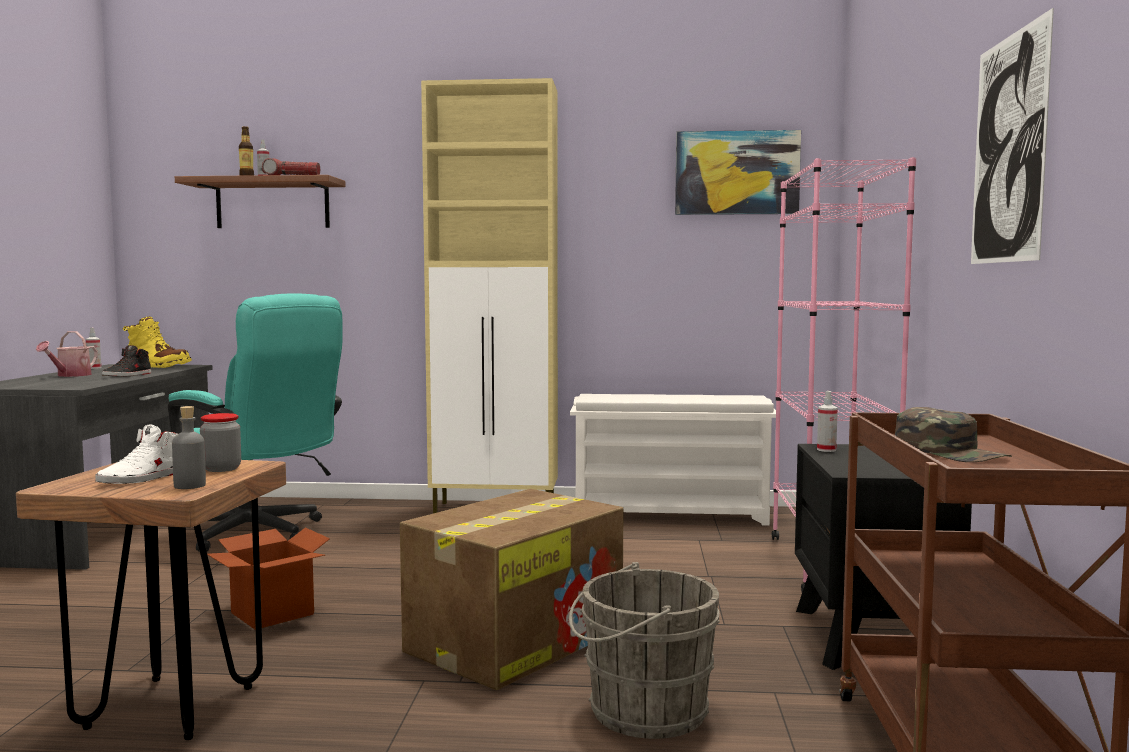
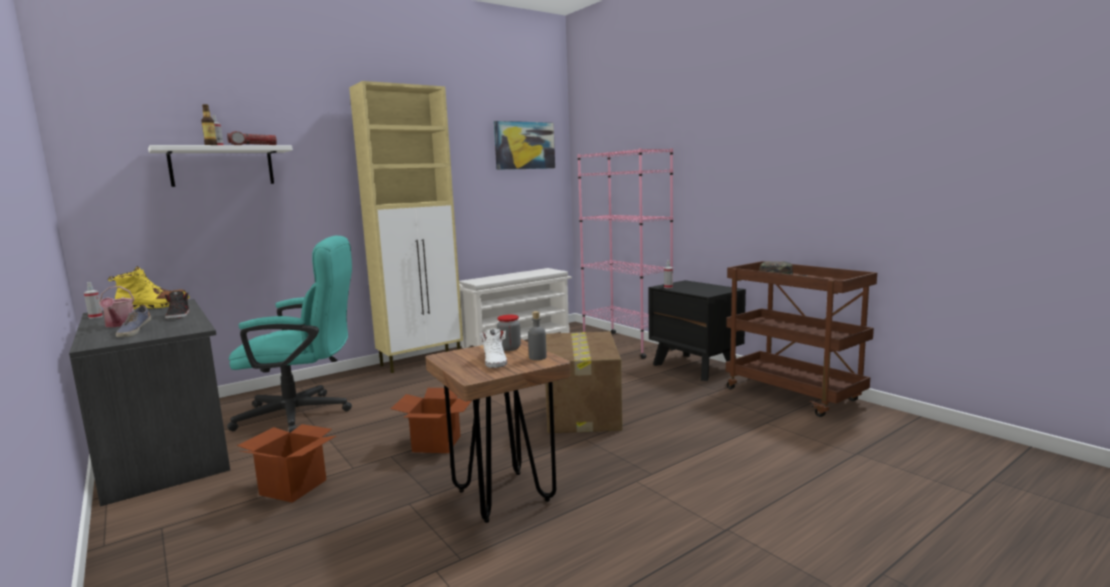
camera: 40 degrees left, 5 degrees up
brown shelf [175,175,346,228] -> white shelf [148,145,293,187]
grey bucket [569,562,720,739] -> none
picture [971,8,1054,264] -> none
none -> shoe [116,305,151,337]
none -> cardboard box [237,424,336,503]

